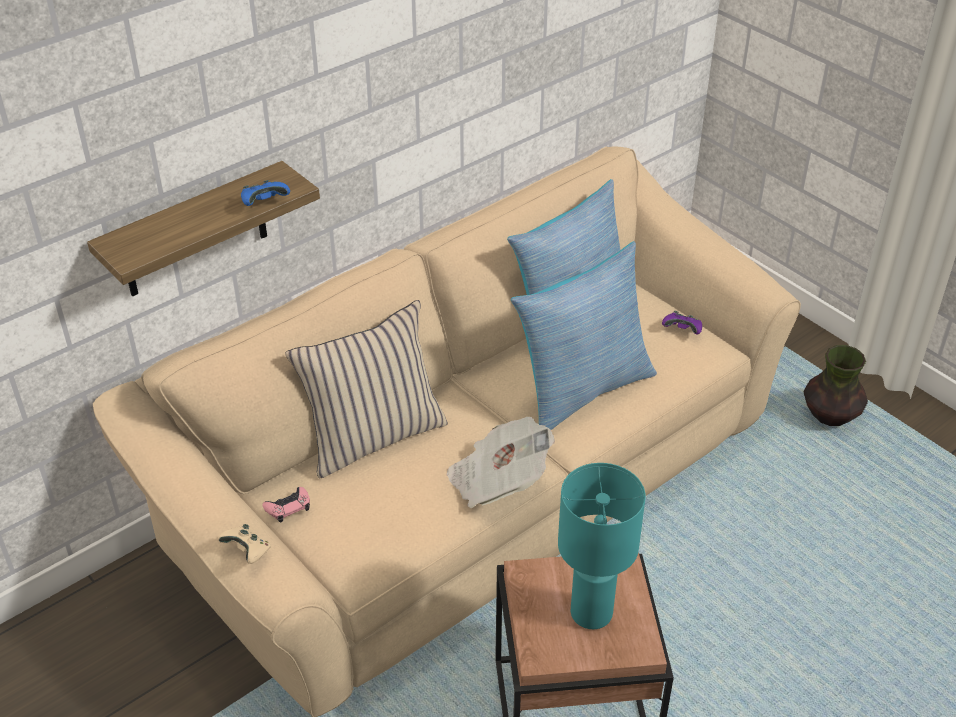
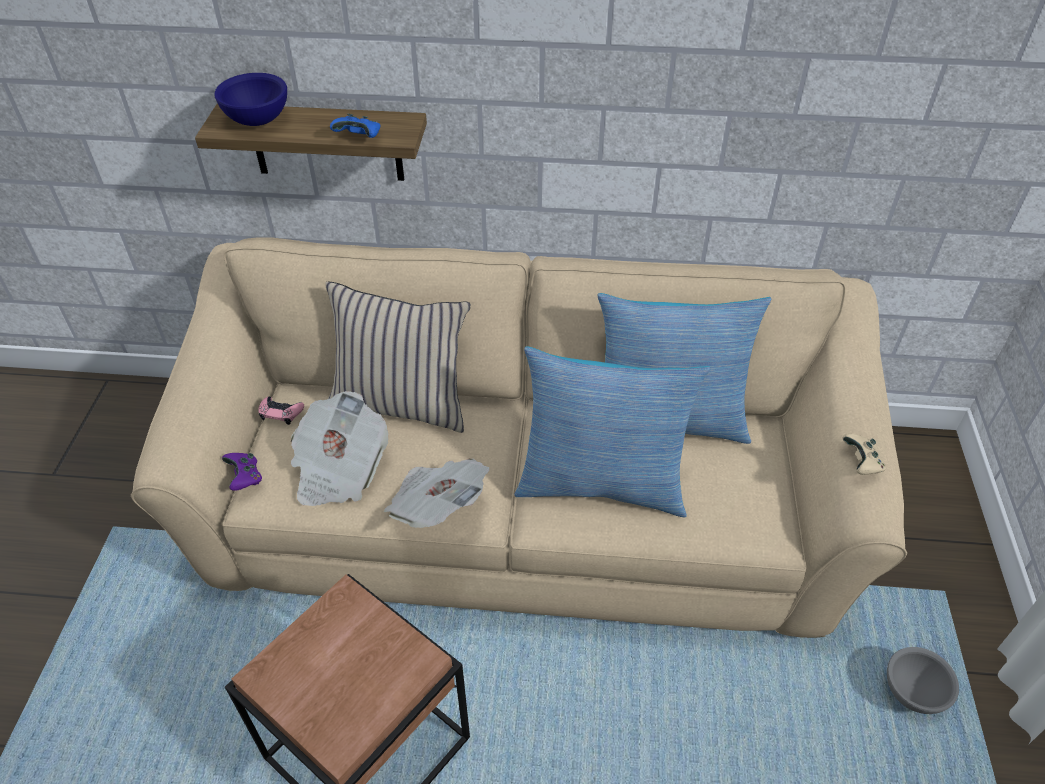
camera: 45 degrees right, 5 degrees up
beige game controller [218,524,271,564] -> beige game controller moved to [842,434,886,475]
turquoise table lamp [558,463,646,629] -> none
purple game controller [662,311,702,335] -> purple game controller moved to [222,453,262,491]
vase [804,345,868,426] -> grey bowl [887,647,959,714]
none -> blue bowl [215,73,287,126]
none -> newspaper [290,391,389,506]

